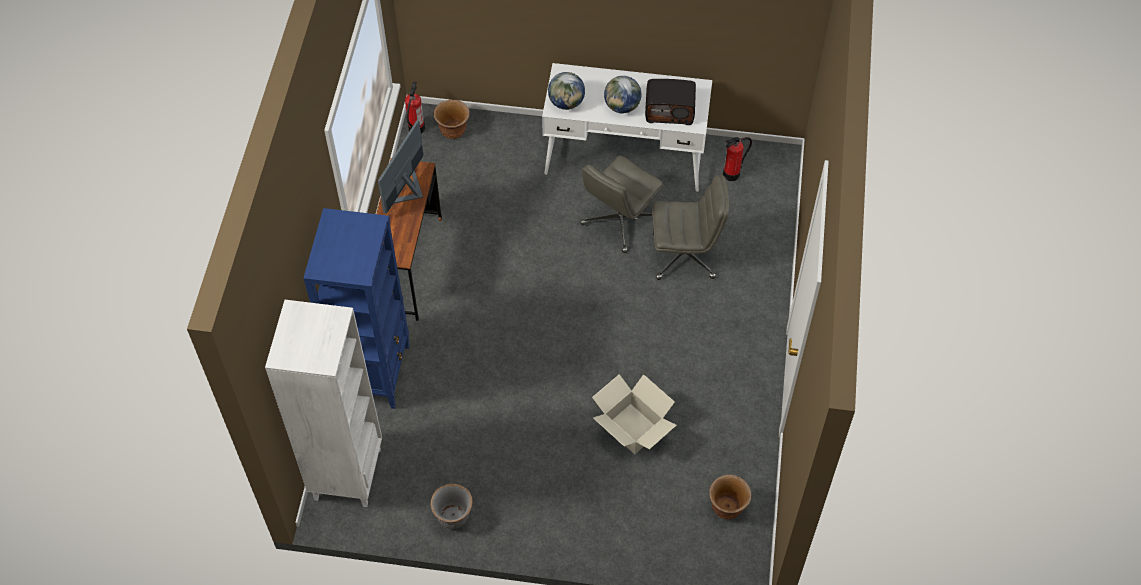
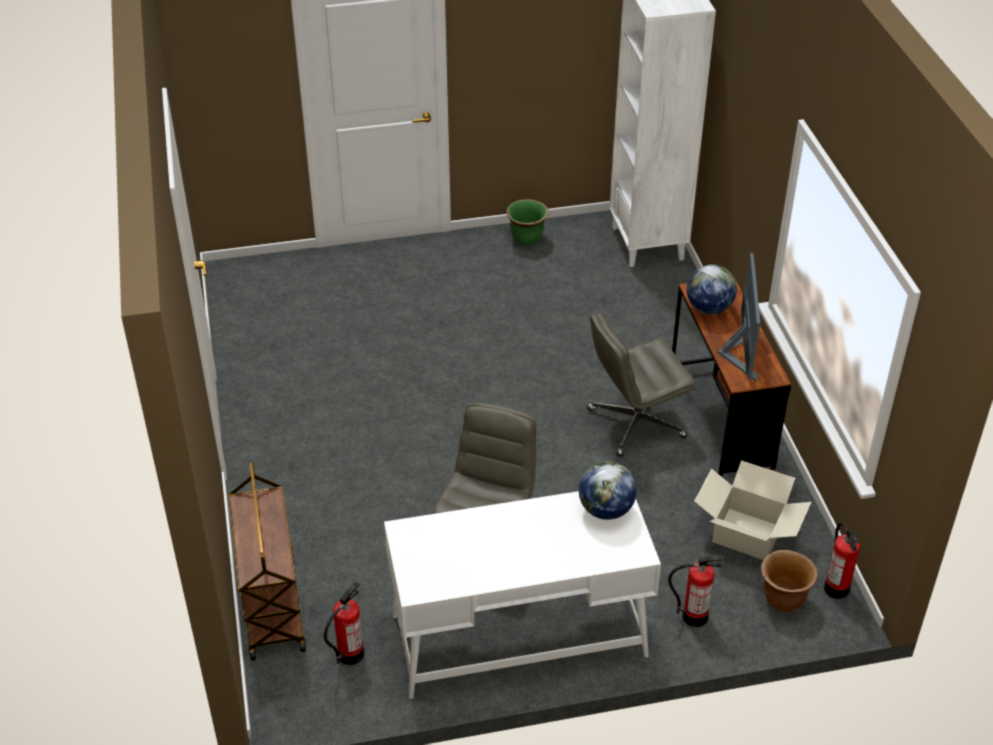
camera: 160 degrees right, 15 degrees down
blue bookcase [303,208,410,409] -> none
grey planter [431,483,473,529] -> green planter [507,199,549,246]
cardboard box [592,374,676,454] -> cardboard box moved to [694,460,811,560]
globe [604,76,641,113] -> globe moved to [687,264,737,315]
radio [645,79,696,125] -> none
grey office chair [652,175,729,280] -> grey office chair moved to [587,313,695,457]
brown planter [709,475,751,519] -> none
none -> brown cart [229,461,306,660]
none -> fire extinguisher [668,556,724,627]

